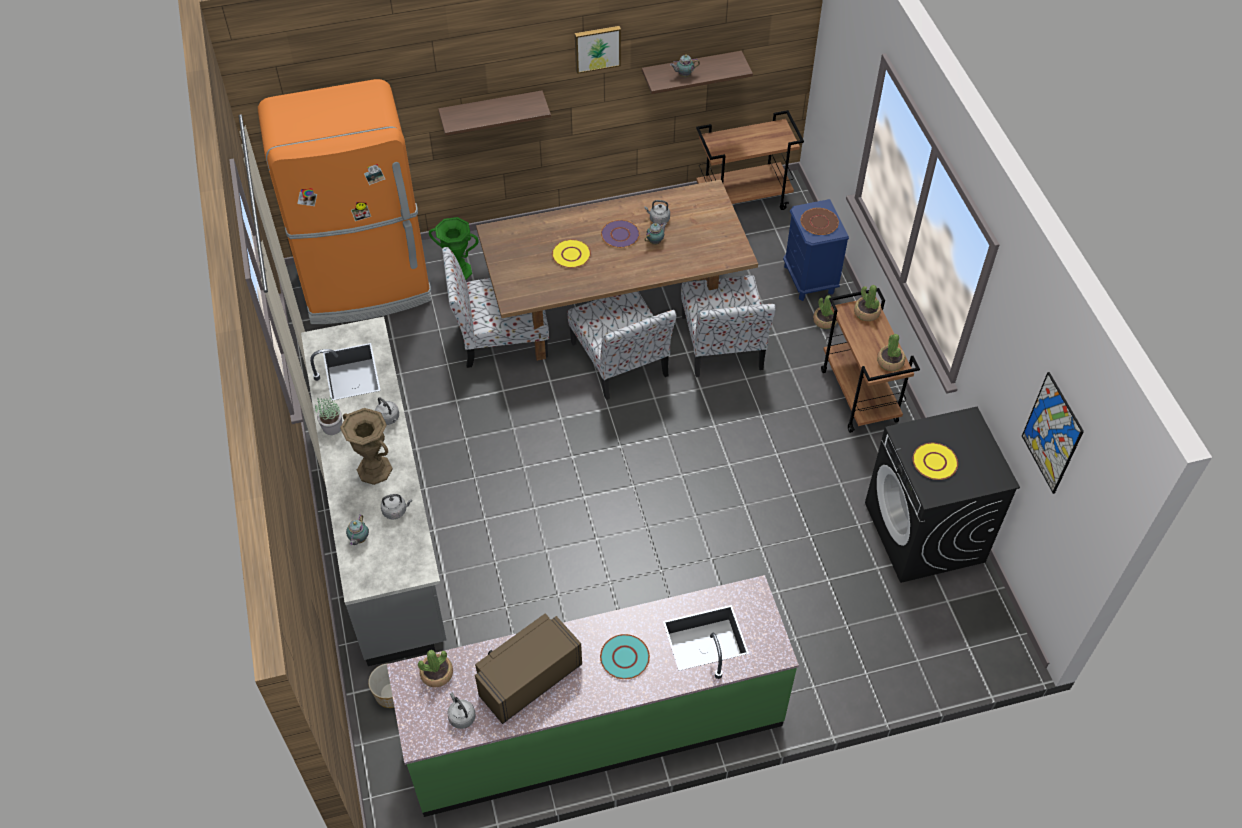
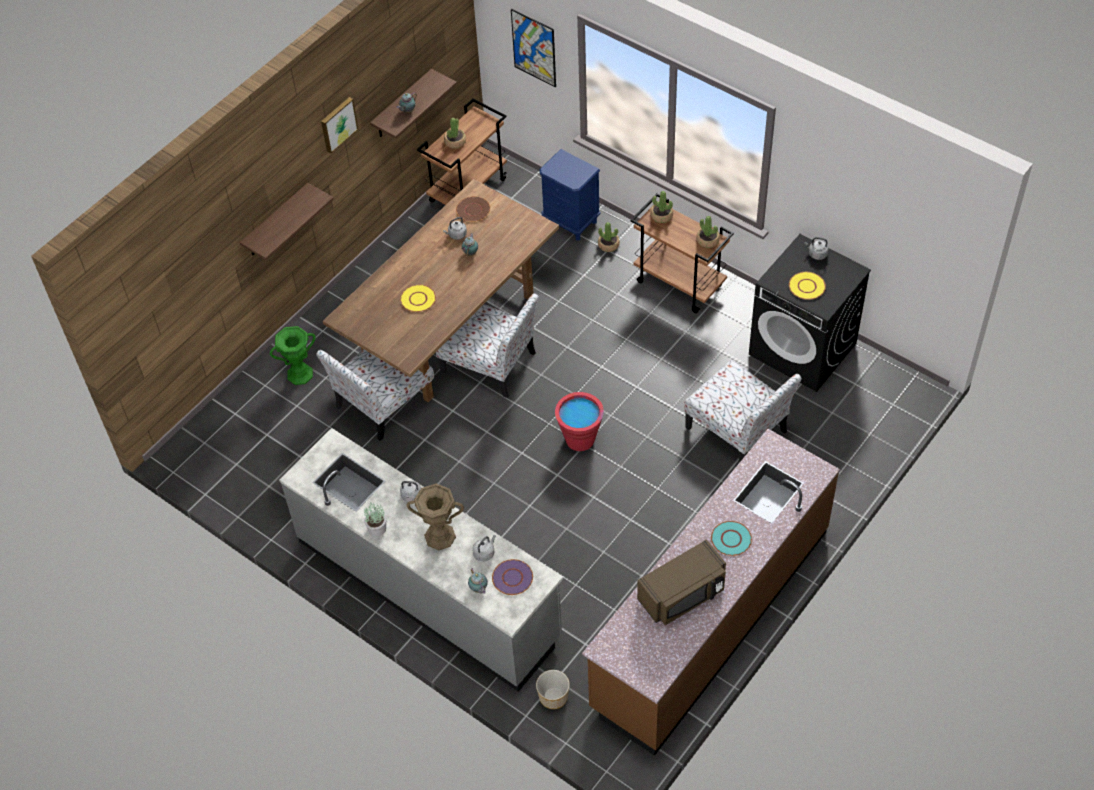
camera: 35 degrees left, 0 degrees up
orange fridge [258,79,431,324] -> none
green counter [387,575,799,817] -> brown counter [582,429,840,756]
potted plant [418,650,453,687] -> potted plant moved to [444,118,466,149]
grey kettle [447,692,476,729] -> grey kettle moved to [805,237,829,260]
brown microwave [475,614,582,724] -> brown microwave turned 135 degrees counterclockwise [637,539,726,626]
purple plate [601,220,640,248] -> purple plate moved to [492,559,533,595]
chair [681,275,776,377] -> chair moved to [684,360,802,462]
brown plate [801,208,839,235] -> brown plate moved to [456,196,490,222]
picture [1022,372,1084,494] -> picture moved to [511,9,556,87]
none -> red bucket [555,392,604,451]

